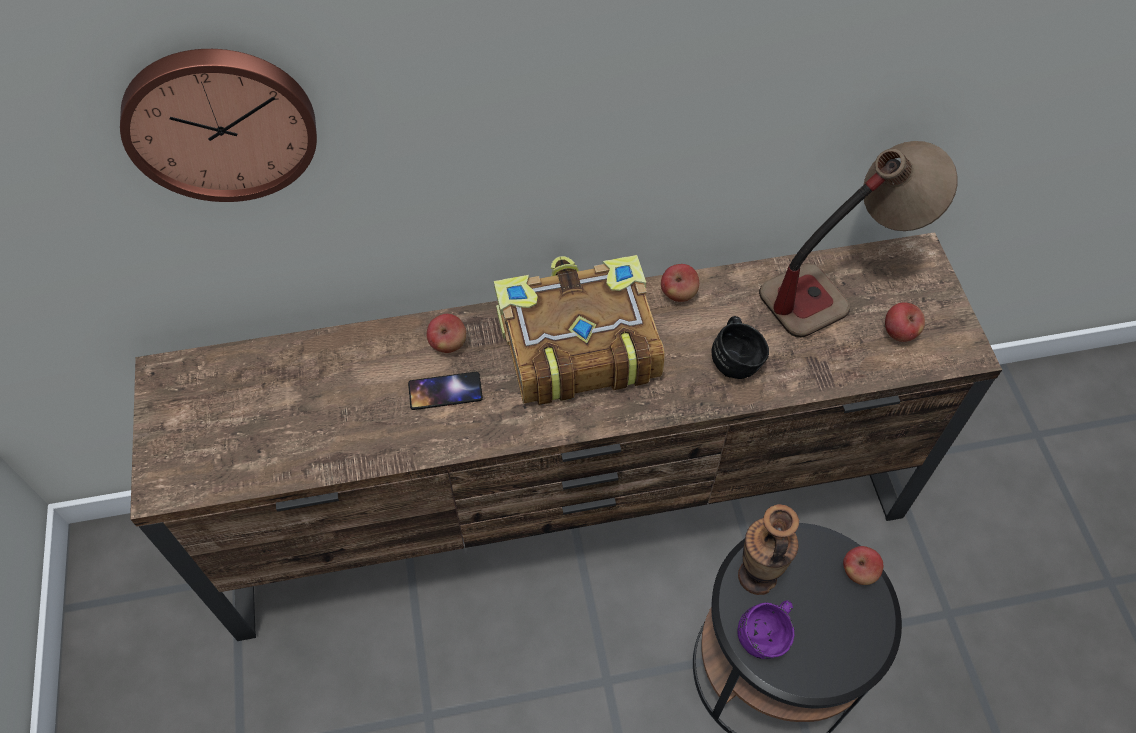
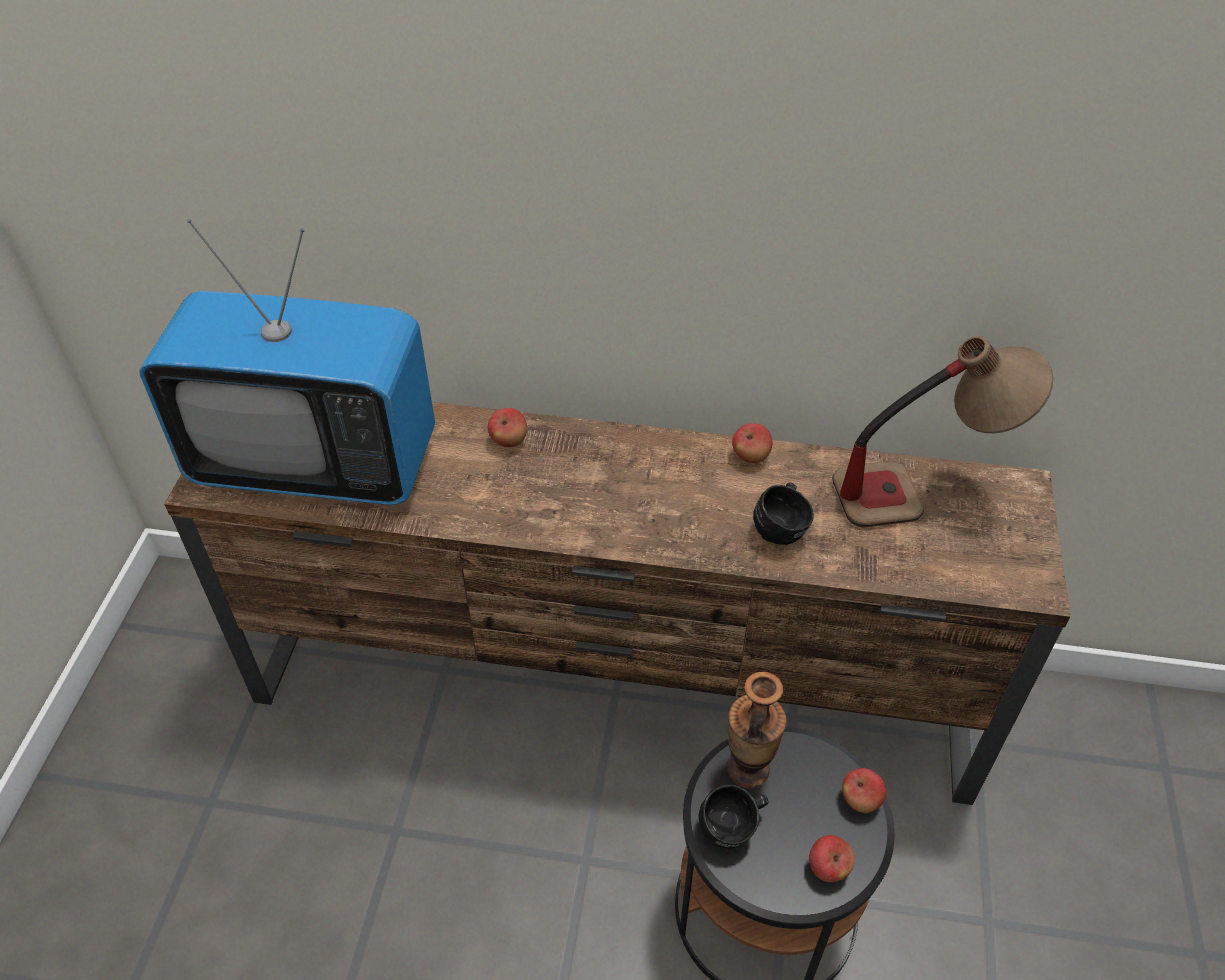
camera: 20 degrees right, 10 degrees down
wall clock [120,49,317,202] -> none
phone [408,372,483,410] -> none
book [494,255,665,405] -> none
purple mug [737,600,795,659] -> black mug [698,785,768,848]
apple [885,302,925,342] -> apple moved to [809,835,855,882]
none -> television [139,219,435,505]

